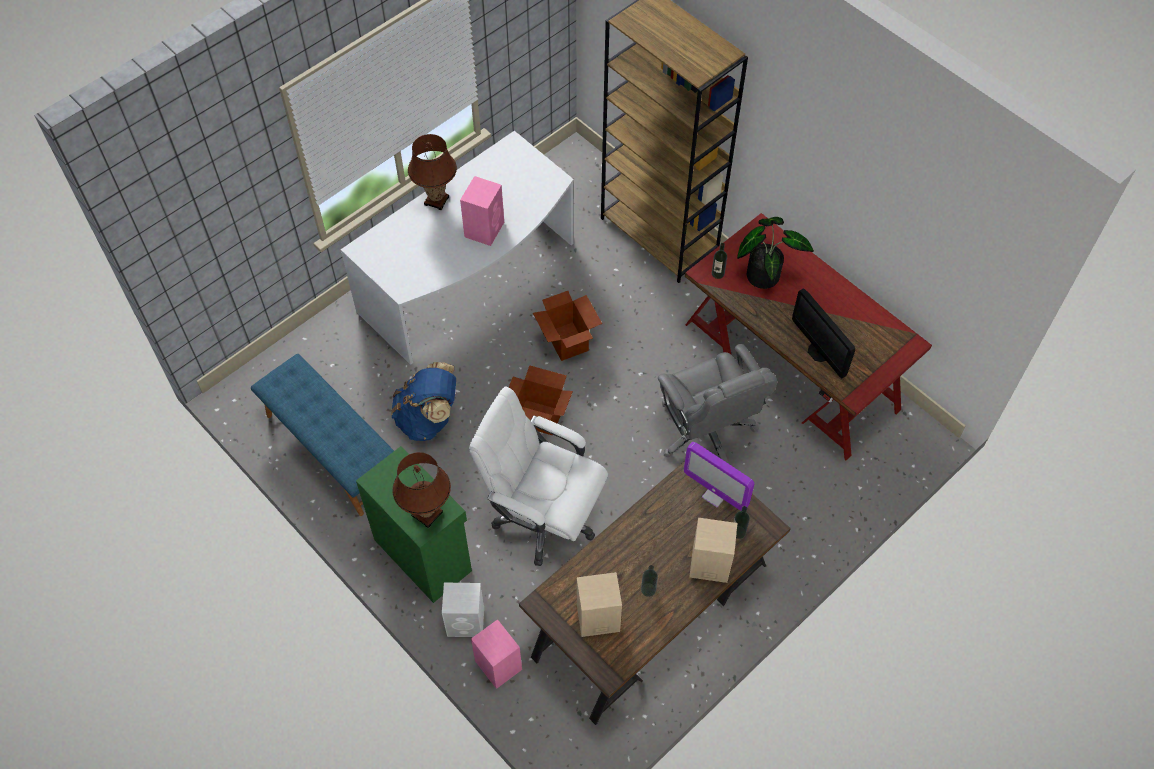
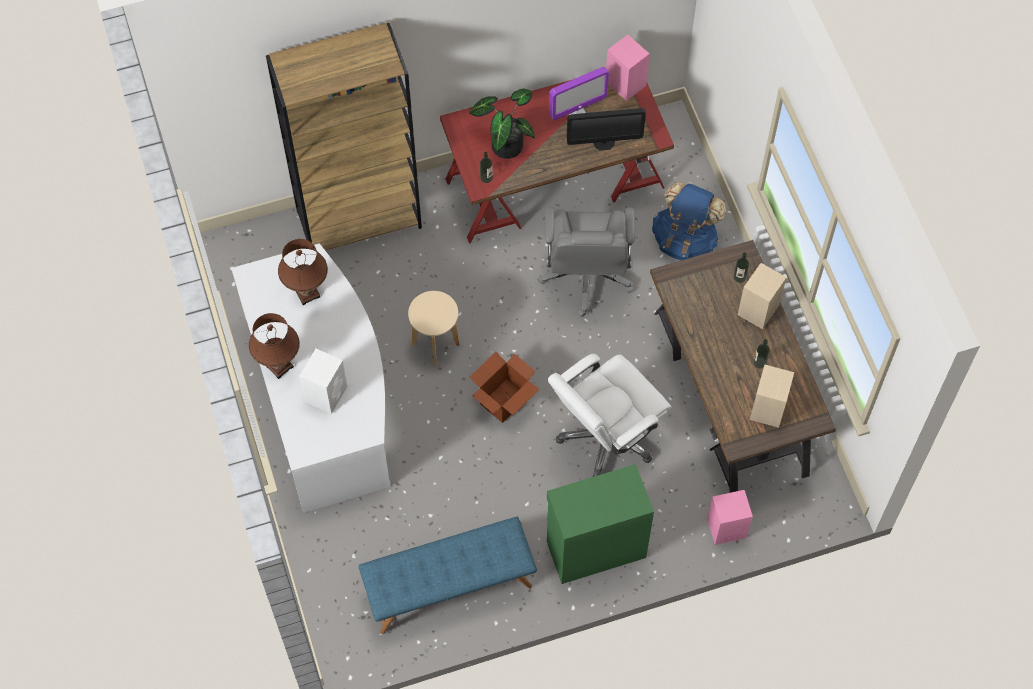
camera: 65 degrees left, 5 degrees up
blue backpack [391,362,456,441] -> blue backpack moved to [652,182,726,260]
brown table lamp [392,452,451,528] -> brown table lamp moved to [278,239,328,305]
white speaker [442,583,484,637] -> white speaker moved to [299,349,348,414]
pink speaker [460,176,504,246] -> pink speaker moved to [606,35,650,101]
cardboard box [533,291,602,361] -> beige stool [408,291,460,366]
grey office chair [658,344,777,464] -> grey office chair turned 90 degrees clockwise [538,206,635,317]
monitor [684,442,754,511] -> monitor moved to [549,67,609,120]

